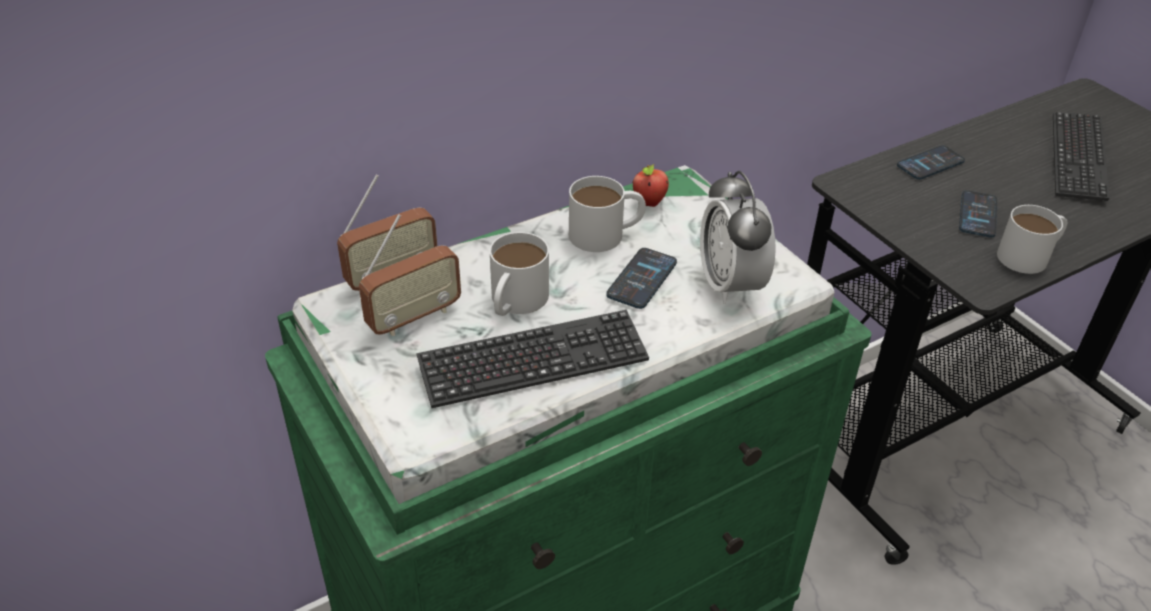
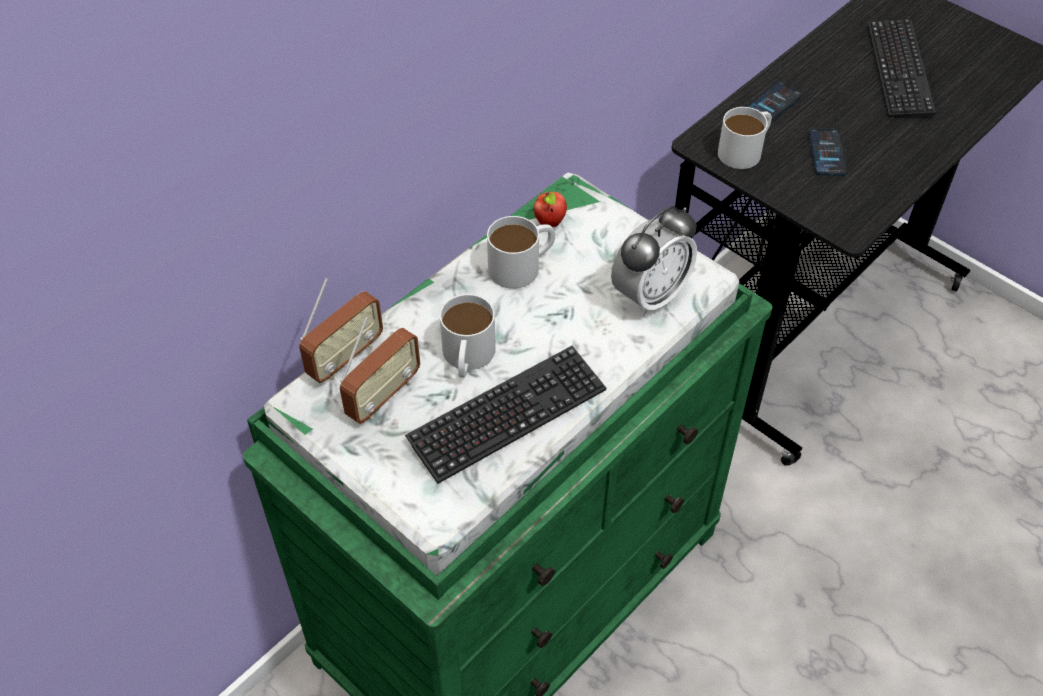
camera: 15 degrees left, 10 degrees up
phone [606,248,677,309] -> none
alarm clock [700,171,776,304] -> alarm clock turned 105 degrees counterclockwise [611,206,697,316]
white mug [997,205,1067,274] -> white mug moved to [718,107,772,169]

